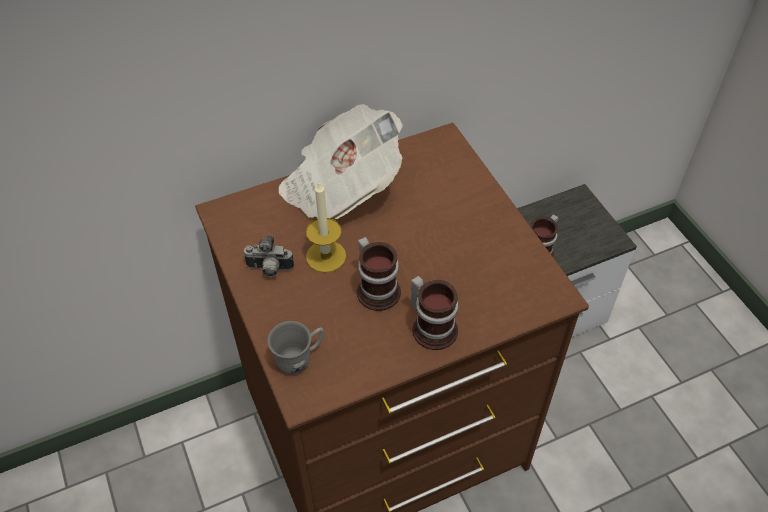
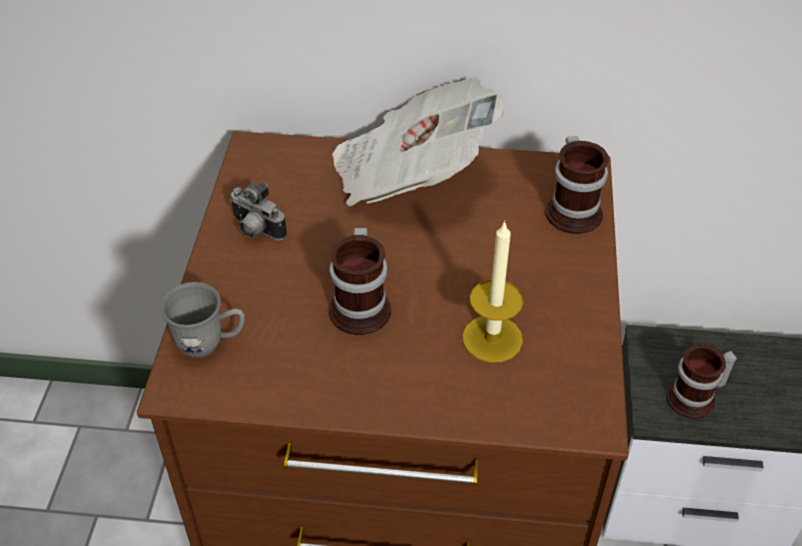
camera: 30 degrees right, 5 degrees down
candle [306,182,346,273] -> candle moved to [462,220,524,363]
mug [411,276,458,350] -> mug moved to [546,136,609,234]

